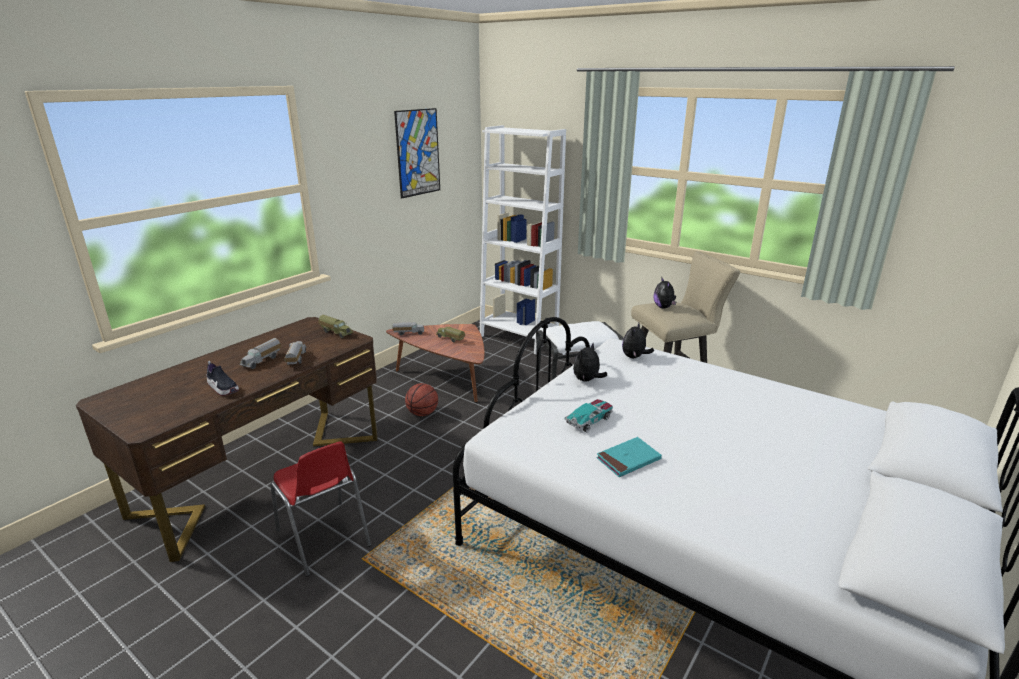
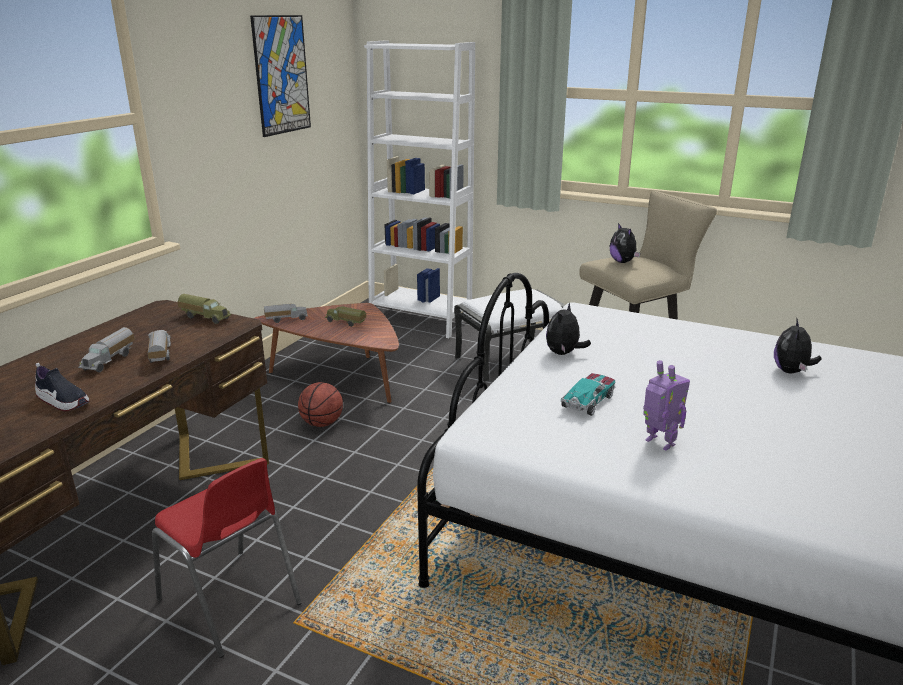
camera: 10 degrees left, 0 degrees up
turquoise book [596,437,662,477] -> toy robot [643,360,690,450]
plush toy [622,323,654,358] -> plush toy moved to [774,319,822,374]

